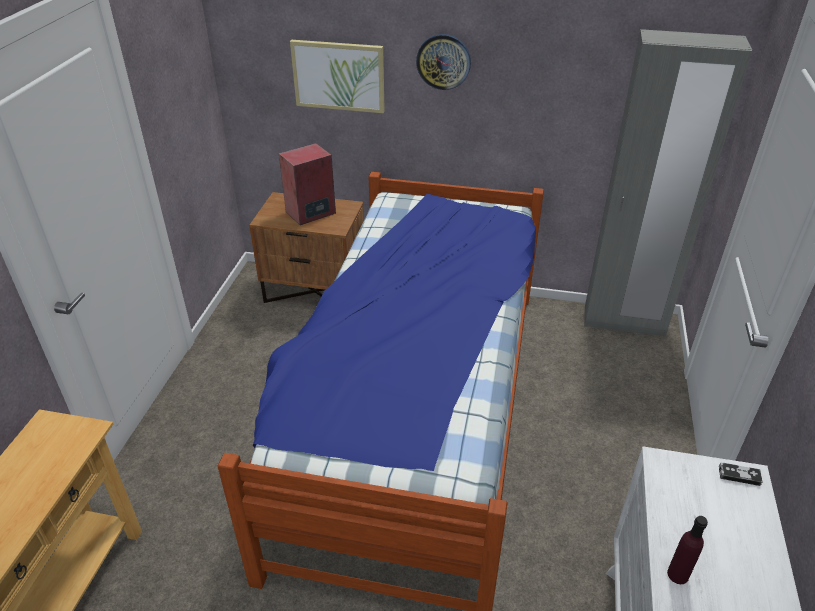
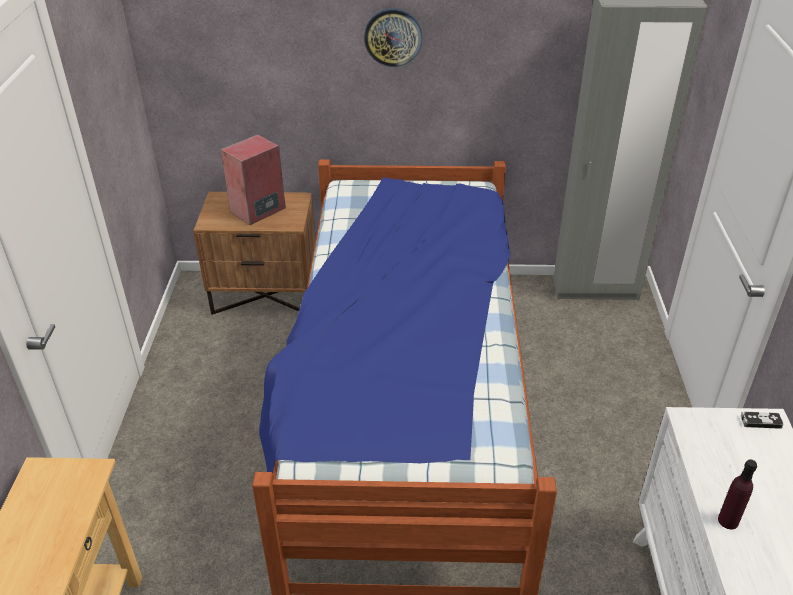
camera: 10 degrees left, 0 degrees up
picture [290,40,385,113] -> none

